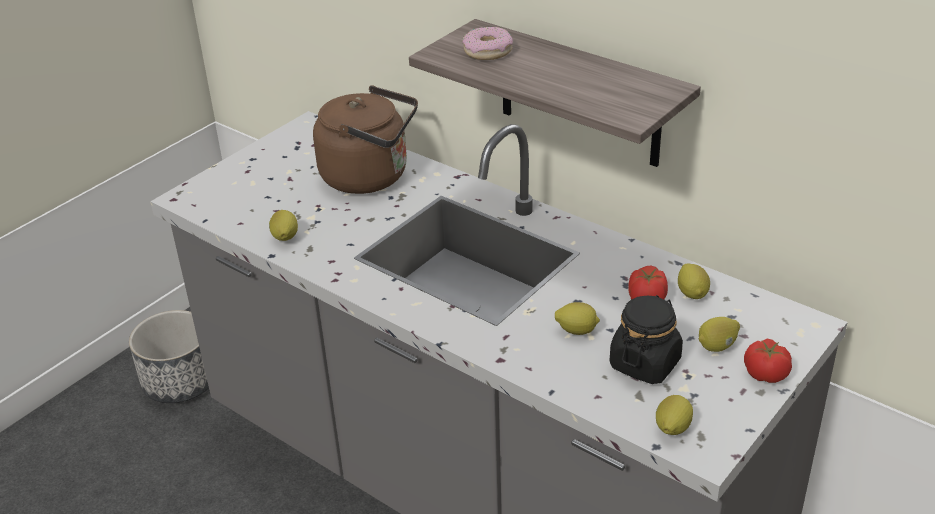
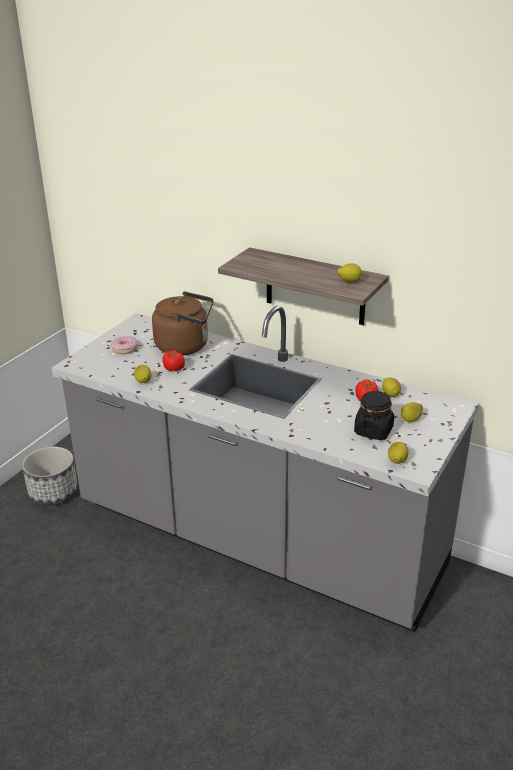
camera: 10 degrees left, 5 degrees down
donut [462,27,513,60] -> donut moved to [111,336,138,354]
lemon [555,302,600,335] -> lemon moved to [337,263,363,282]
tomato [744,339,792,383] -> tomato moved to [162,350,185,371]

